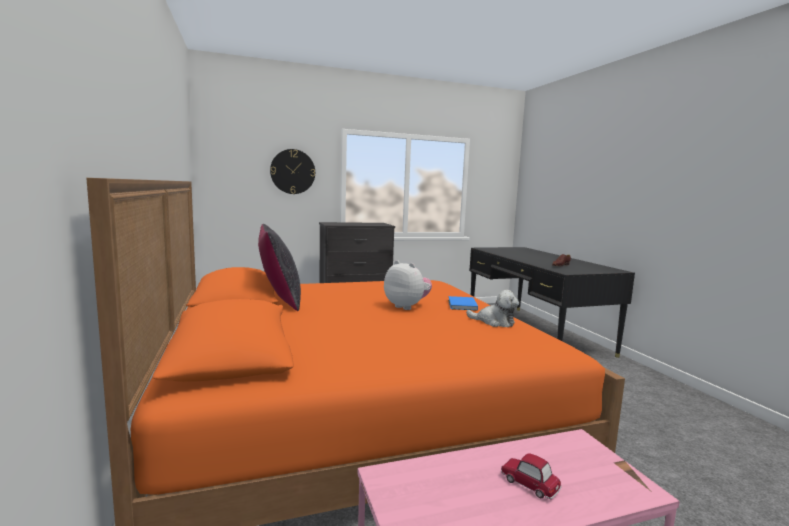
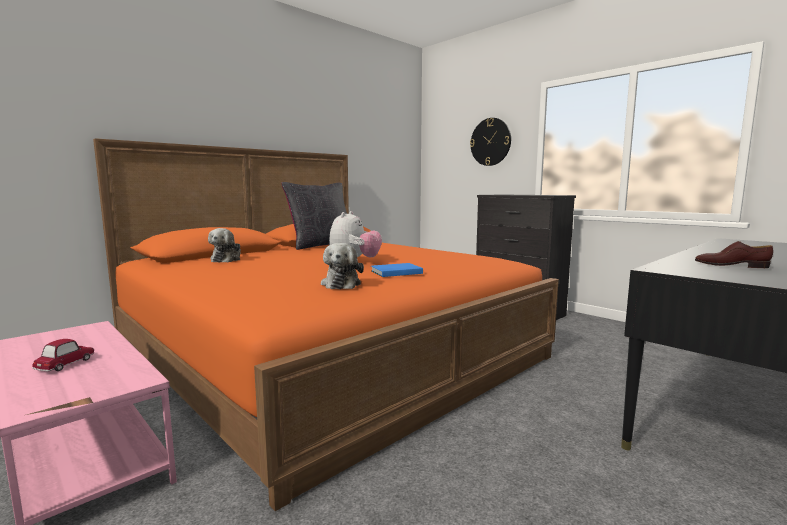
camera: 65 degrees right, 0 degrees up
none -> plush toy [208,228,241,263]

